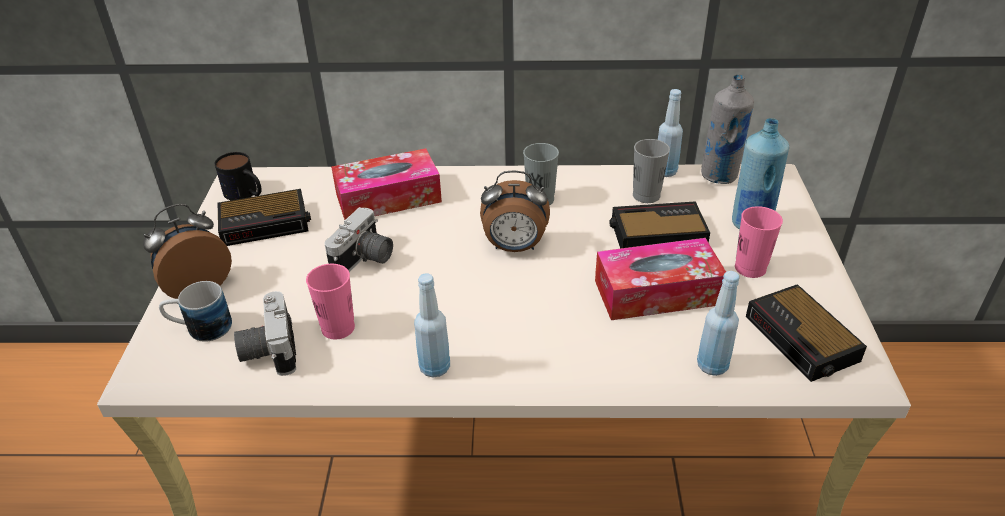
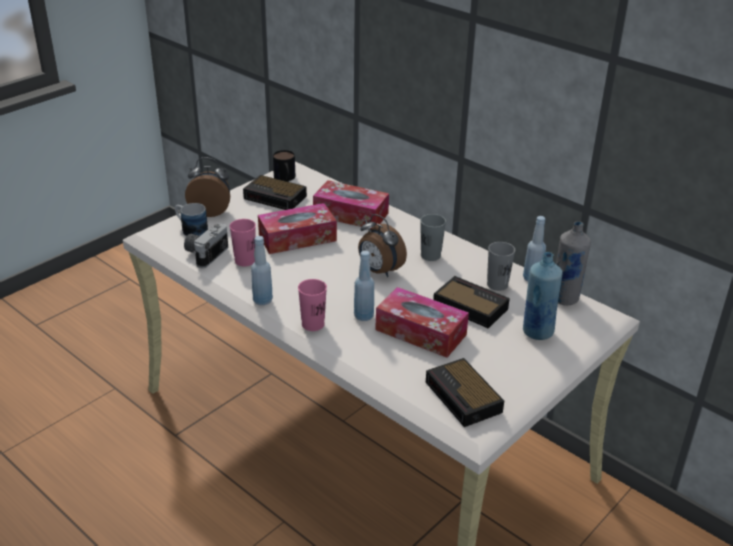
camera: 40 degrees right, 5 degrees down
camera [325,207,393,272] -> tissue box [258,203,337,254]
blue bottle [697,271,740,376] -> blue bottle moved to [354,251,374,321]
pink cup [735,206,783,278] -> pink cup moved to [298,279,327,331]
alarm clock [746,284,867,382] -> alarm clock turned 45 degrees counterclockwise [426,358,504,427]

